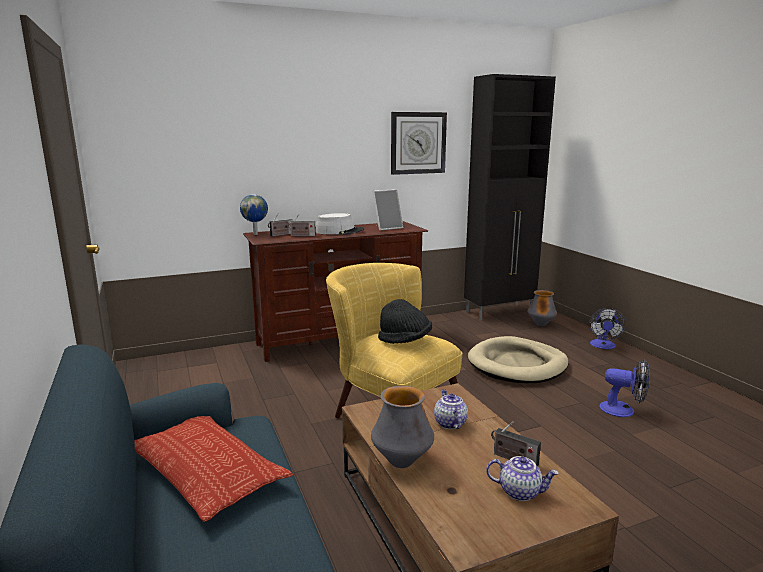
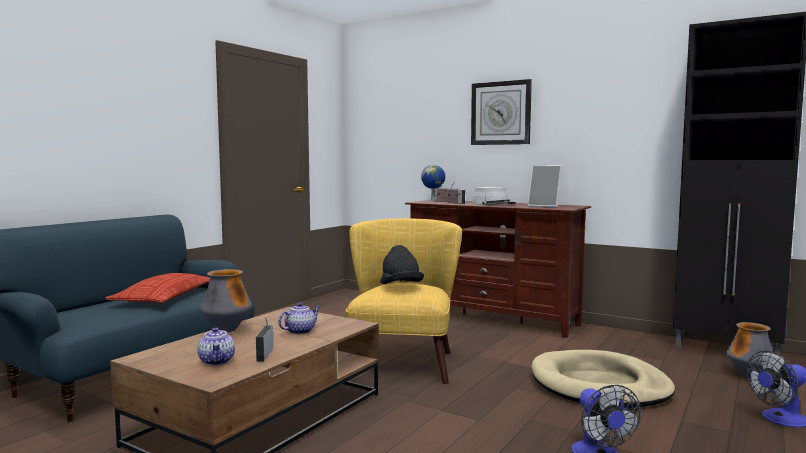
camera: 55 degrees right, 10 degrees down
wall clock [391,112,447,175] -> wall clock moved to [471,79,532,145]

